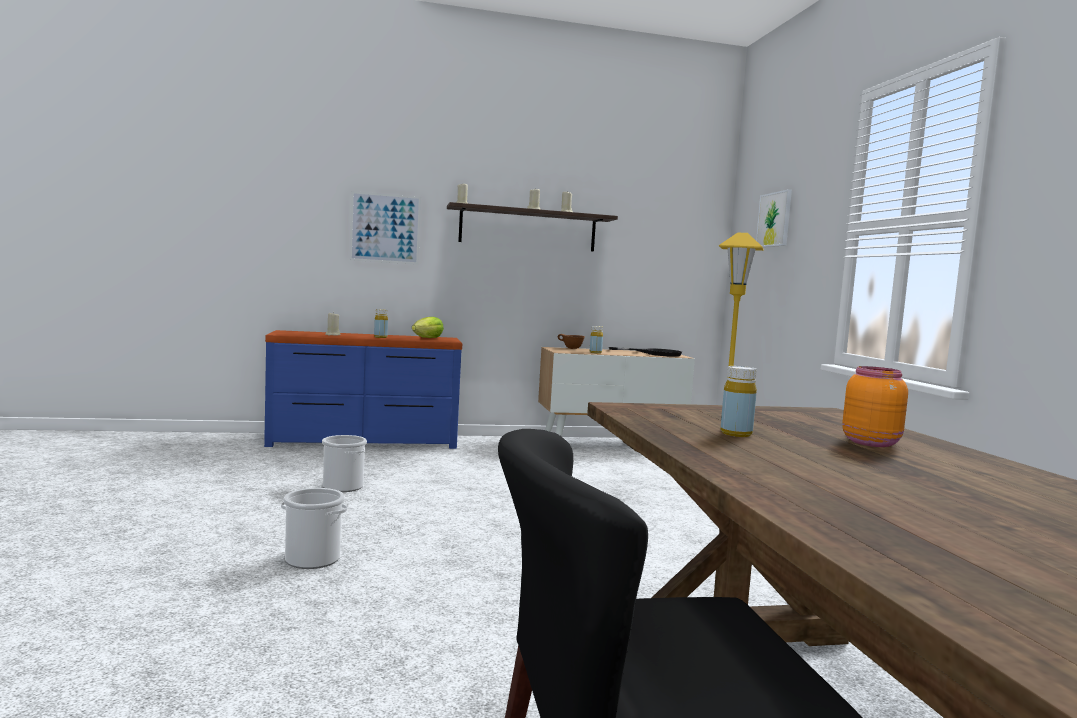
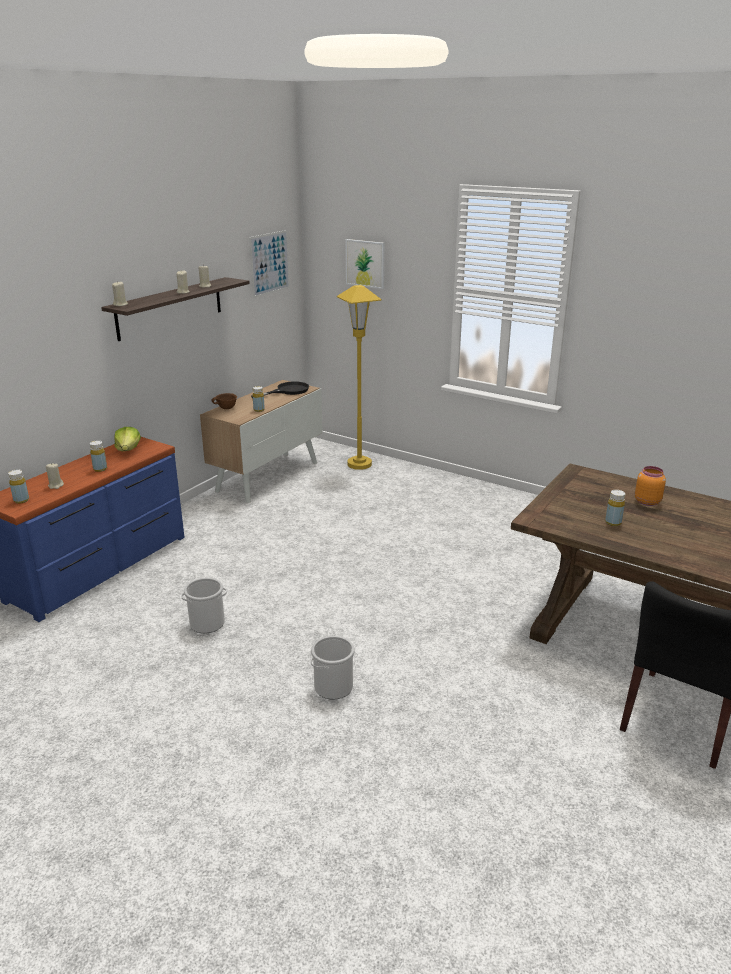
camera: 45 degrees left, 20 degrees up
picture [349,191,421,265] -> picture moved to [249,230,290,298]
none -> yellow bottle [8,469,29,504]

